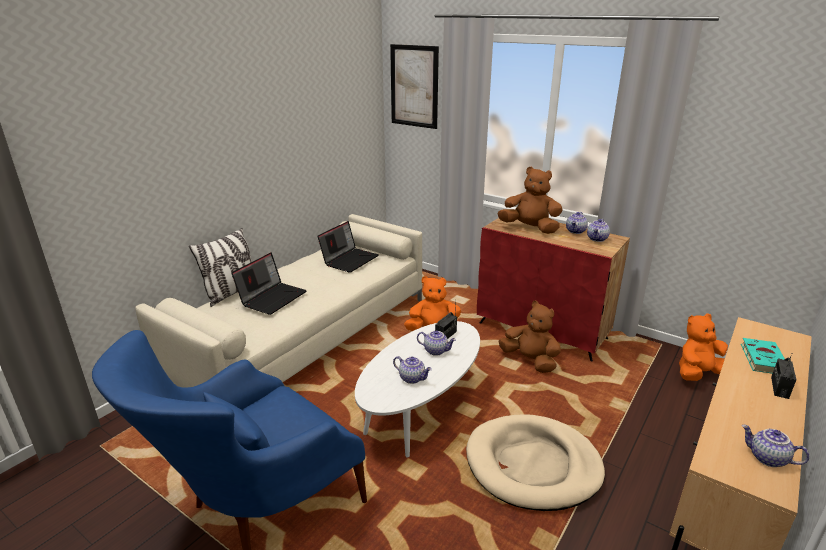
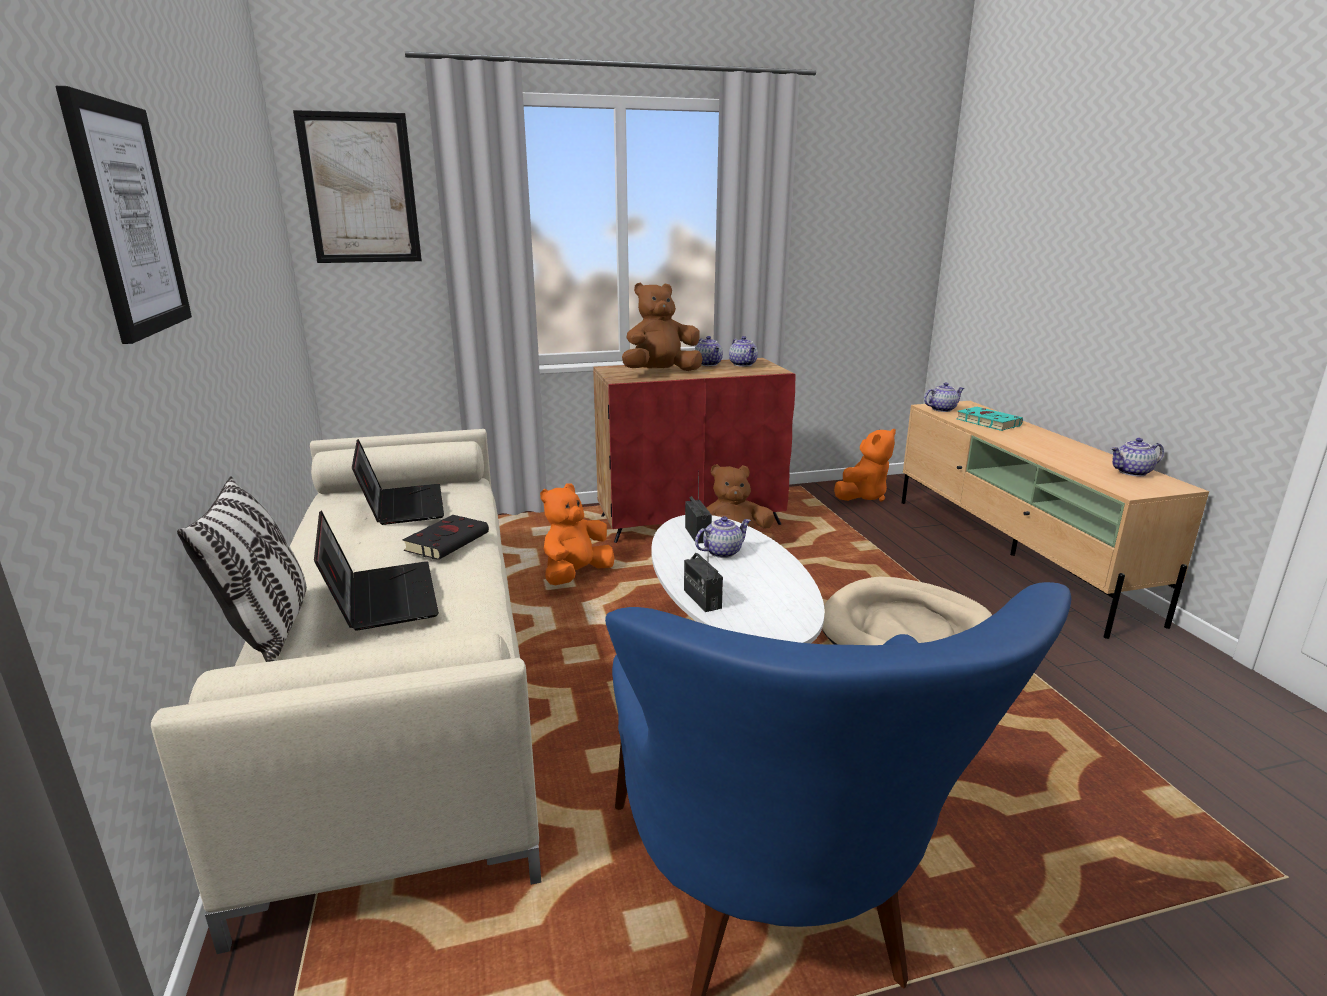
camera: 50 degrees left, 5 degrees down
teapot [393,356,432,384] -> teapot moved to [924,382,965,412]
orange plush toy [679,313,728,381] -> orange plush toy turned 150 degrees counterclockwise [834,429,896,502]
radio [771,354,796,399] -> radio moved to [684,542,723,612]
none -> picture [56,86,192,344]
none -> black book [402,515,489,560]

